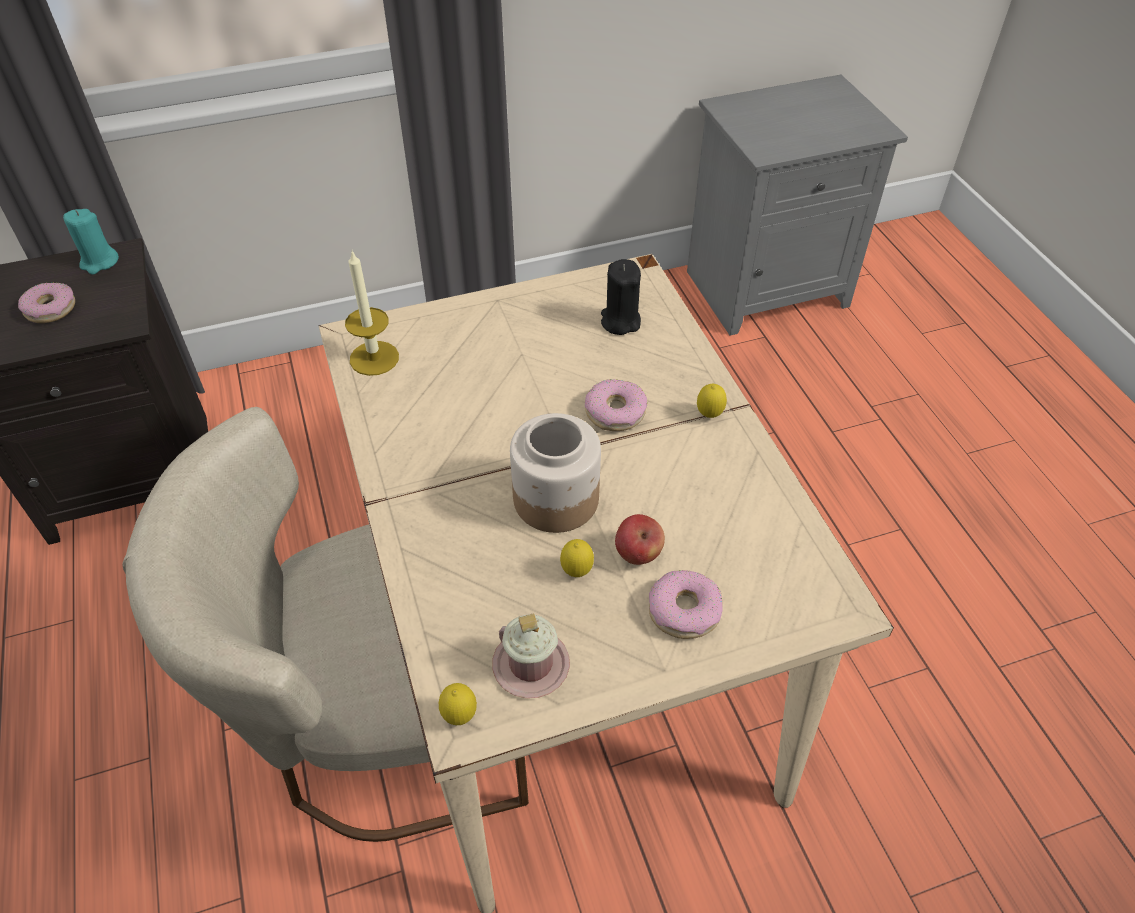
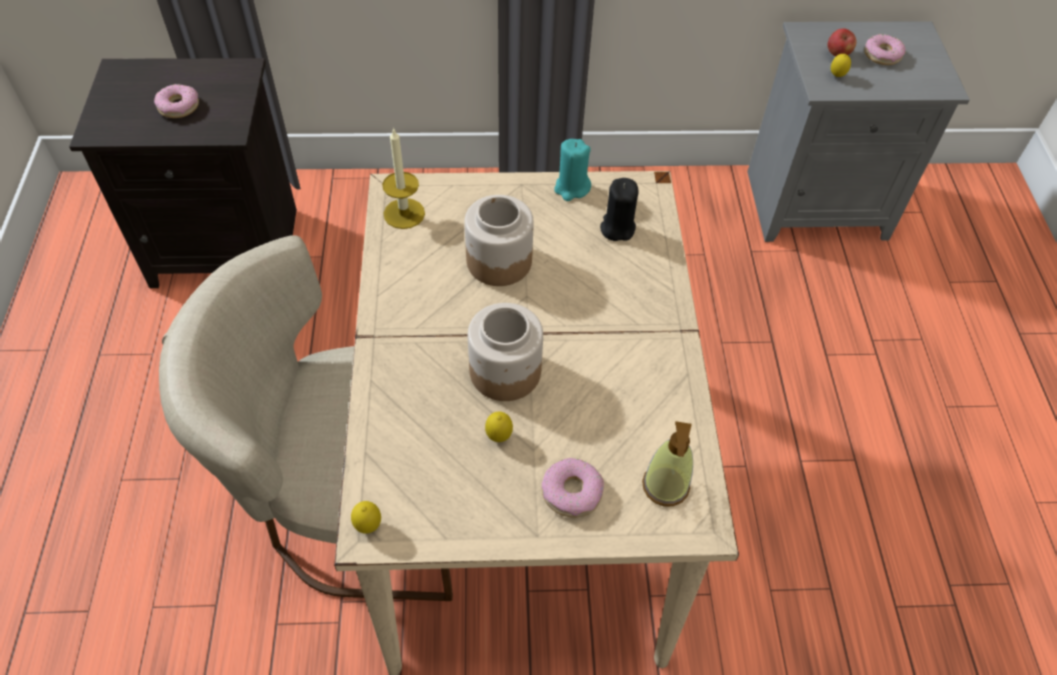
camera: 15 degrees right, 5 degrees up
turquoise candle [63,209,119,275] -> turquoise candle moved to [554,139,591,201]
pink mug [492,613,570,698] -> none
donut [585,379,648,431] -> donut moved to [864,34,906,65]
apple [615,514,665,565] -> apple moved to [828,28,856,56]
lemon [697,384,727,418] -> lemon moved to [831,54,851,77]
none -> jar [464,195,534,286]
none -> soap dispenser [642,421,693,506]

